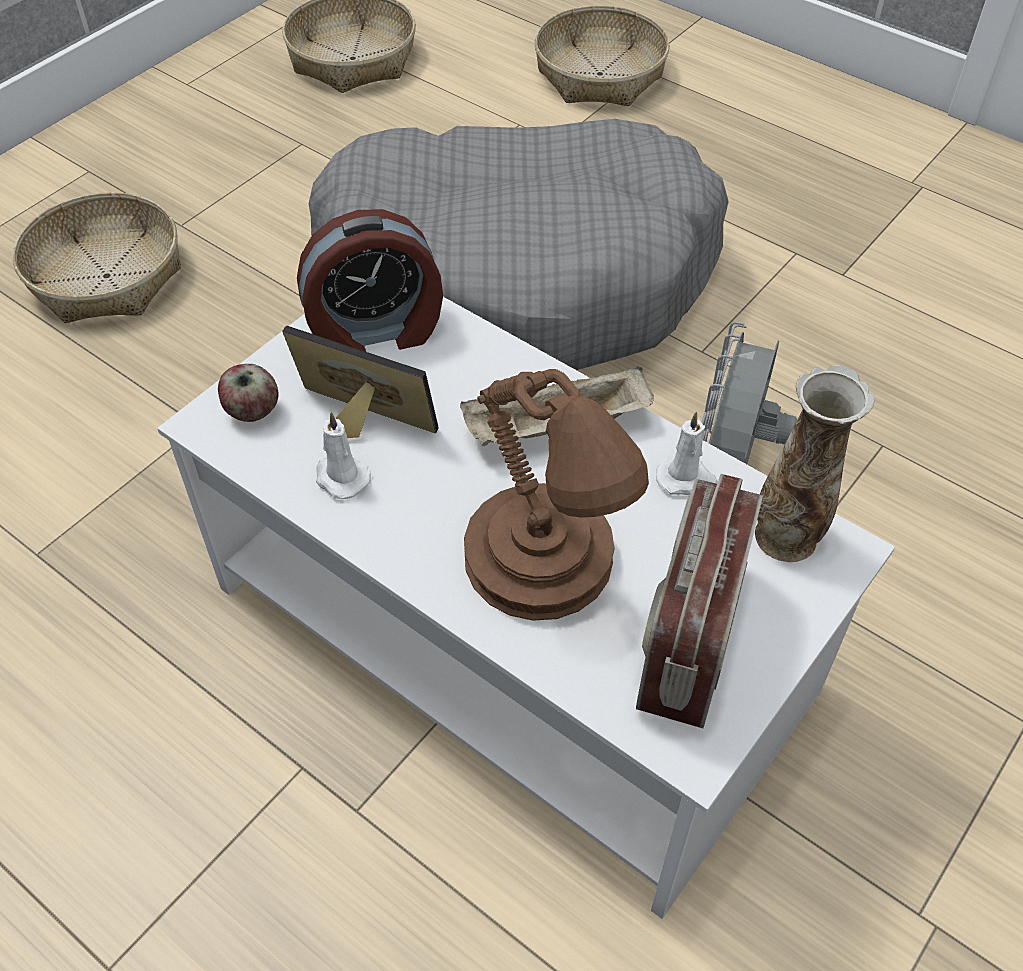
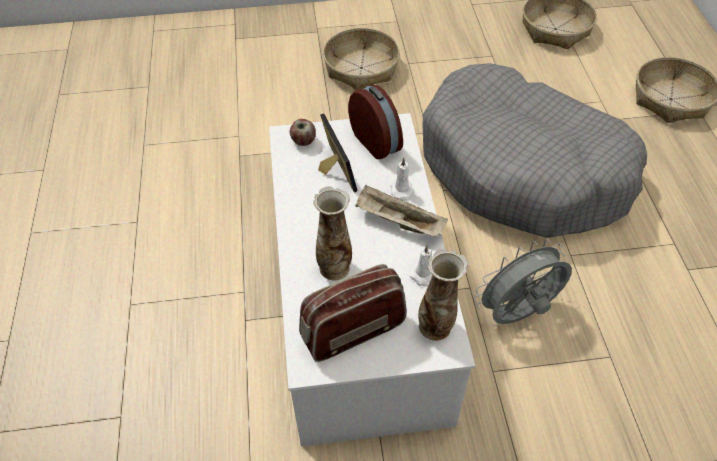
camera: 45 degrees right, 0 degrees up
alarm clock [297,209,443,352] -> alarm clock turned 150 degrees counterclockwise [348,85,403,159]
white candle [316,412,371,499] -> white candle moved to [390,158,414,199]
brown table lamp [464,369,649,621] -> vase [313,186,352,281]

